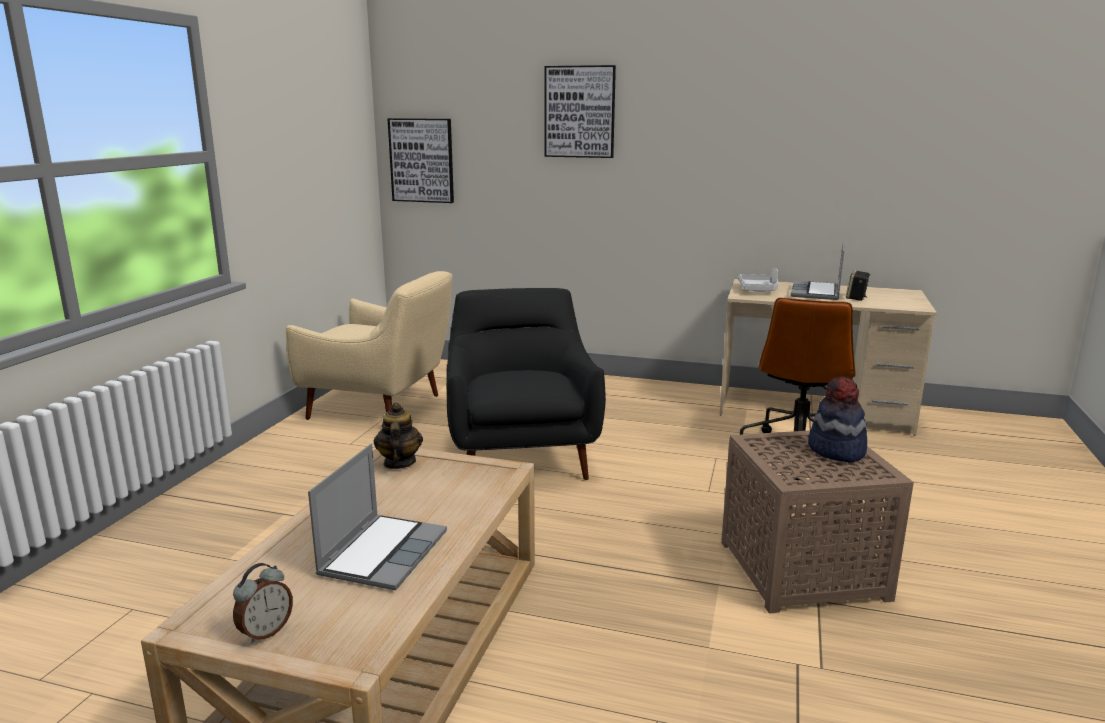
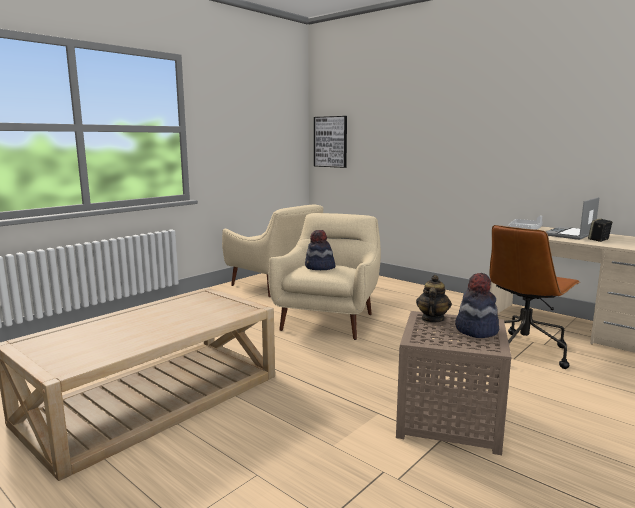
camera: 25 degrees right, 5 degrees down
alarm clock [233,563,293,644] -> none
laptop [308,444,447,590] -> none
teapot [374,403,423,469] -> teapot moved to [416,275,452,323]
black armchair [447,288,606,480] -> beige armchair [268,213,381,340]
picture [544,65,616,158] -> none
none -> hat [305,230,336,270]

